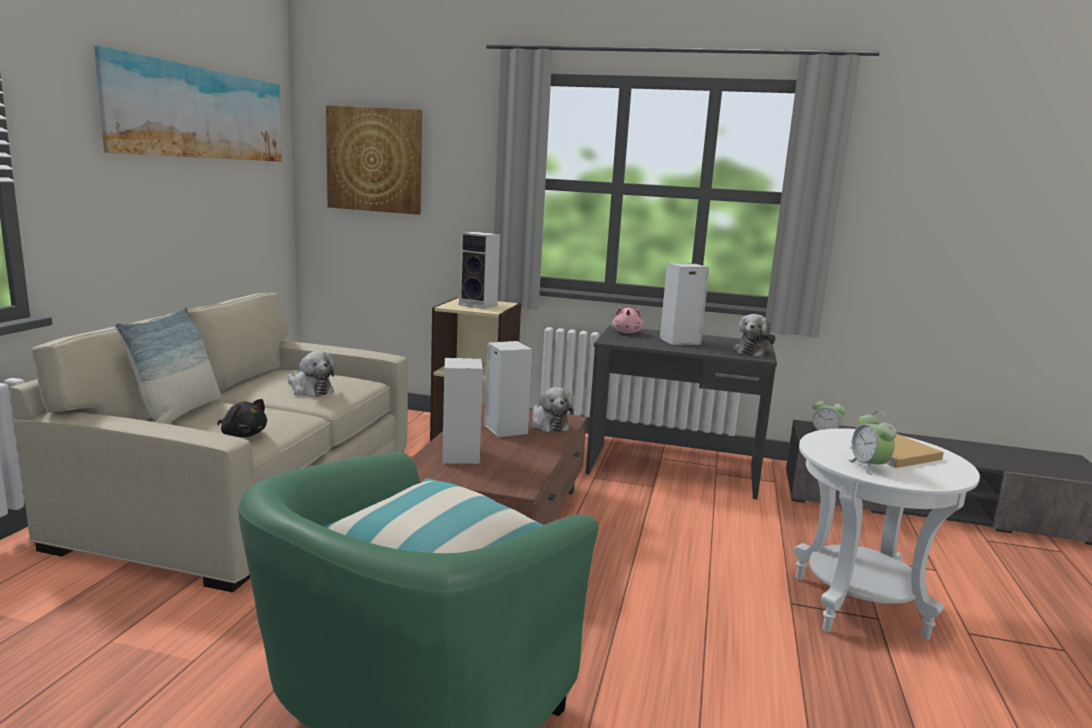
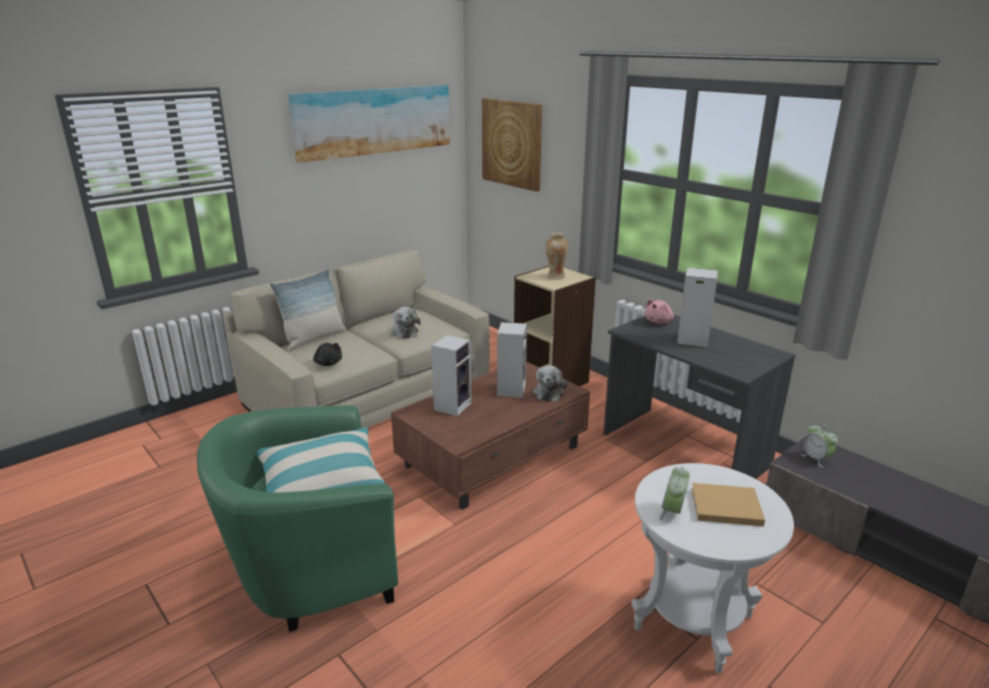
camera: 35 degrees right, 10 degrees up
speaker [459,232,500,309] -> vase [545,232,569,280]
plush toy [733,314,776,357] -> none

